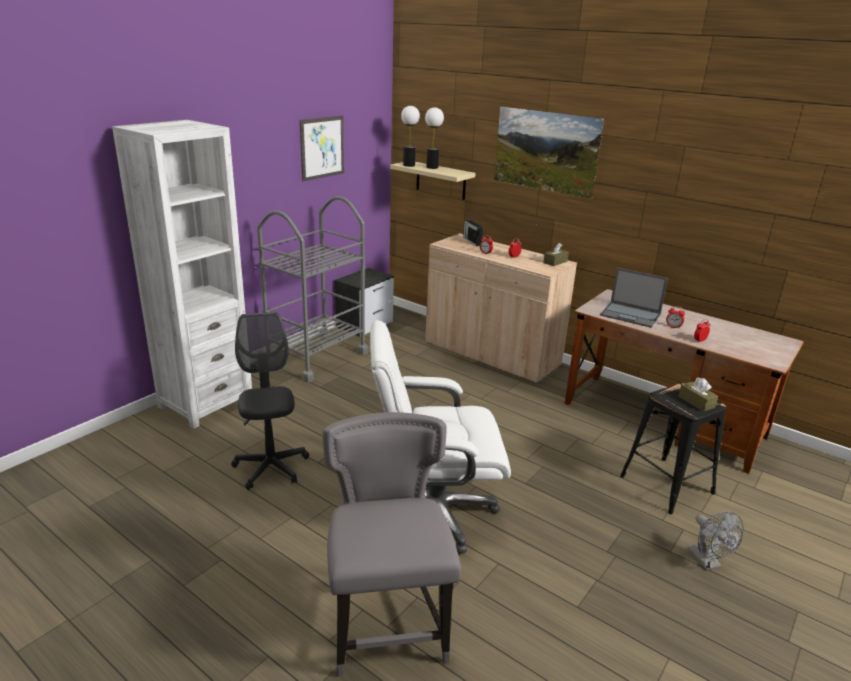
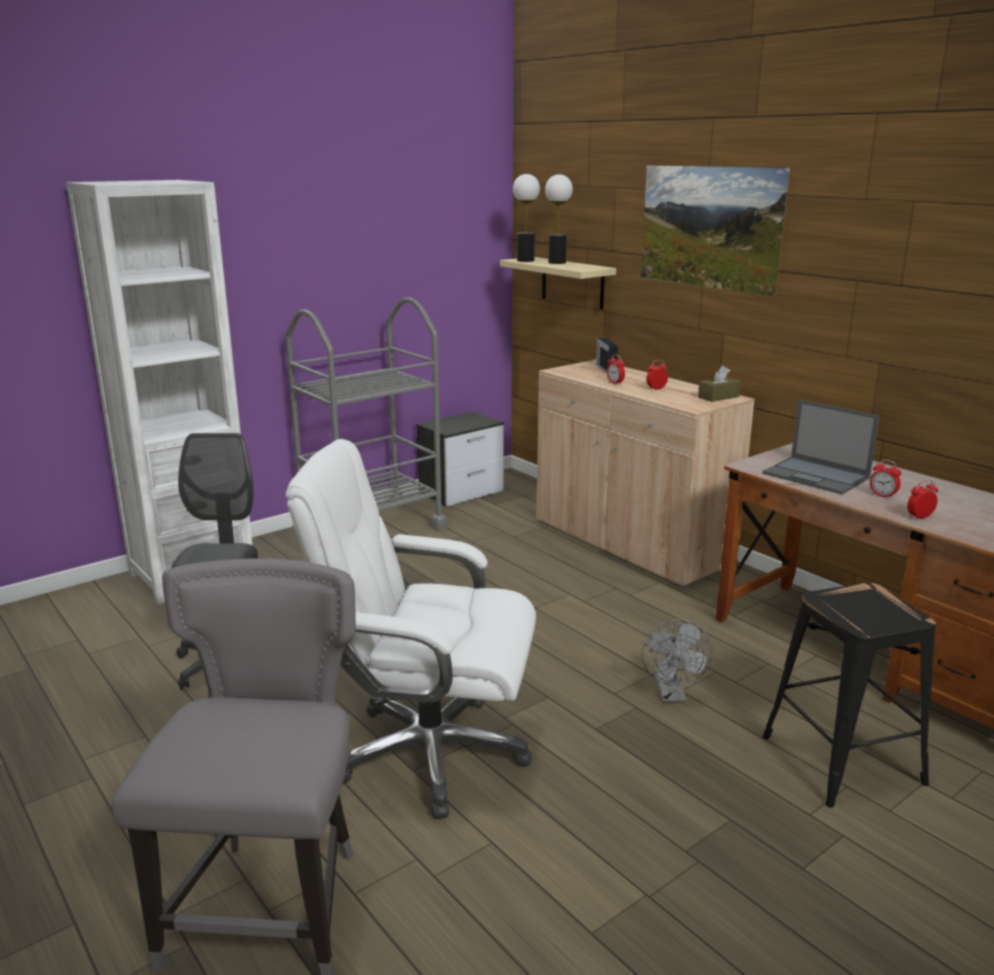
camera: 15 degrees right, 5 degrees down
picture [300,116,344,181] -> none
brown tissue box [679,378,718,412] -> none
grey fan [688,511,744,570] -> grey fan moved to [642,619,712,702]

